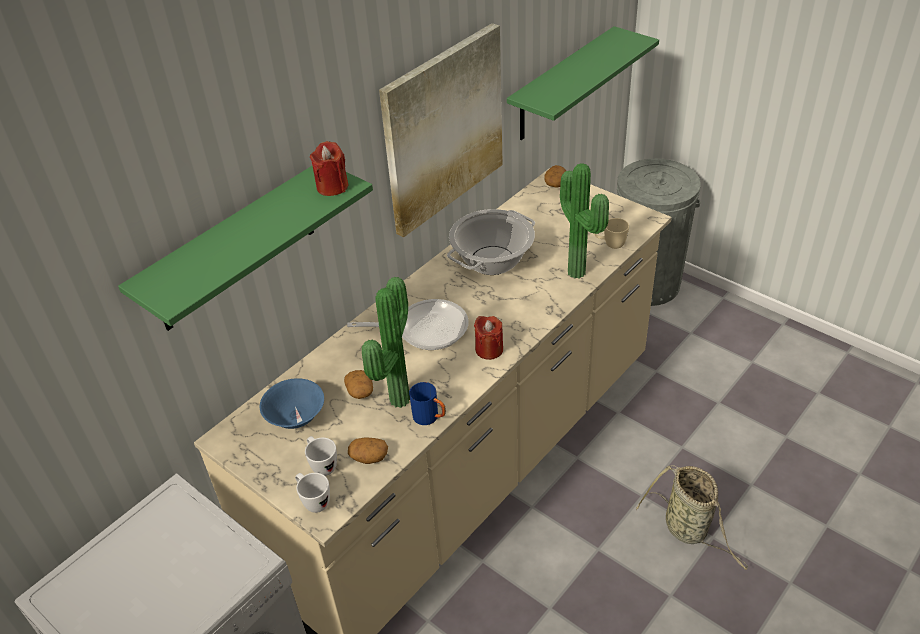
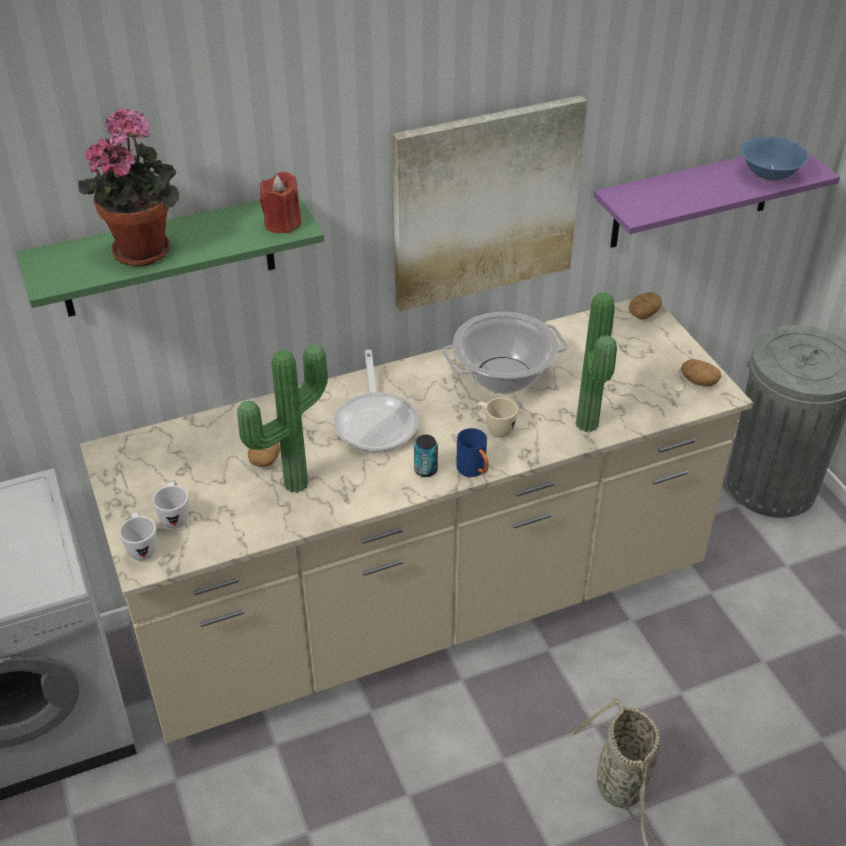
camera: 25 degrees right, 0 degrees up
blue bowl [260,378,324,429] -> blue bowl moved to [741,137,809,181]
frying pan [347,299,469,350] -> frying pan turned 60 degrees clockwise [334,350,419,453]
potato [348,437,388,464] -> potato moved to [681,359,721,386]
blue mug [409,382,446,425] -> blue mug moved to [456,428,489,477]
red candle [474,316,503,360] -> can [414,435,438,477]
green shelf [507,26,659,140] -> purple shelf [593,151,840,248]
beige mug [594,218,629,249] -> beige mug moved to [475,398,518,438]
none -> potted plant [78,107,179,266]

